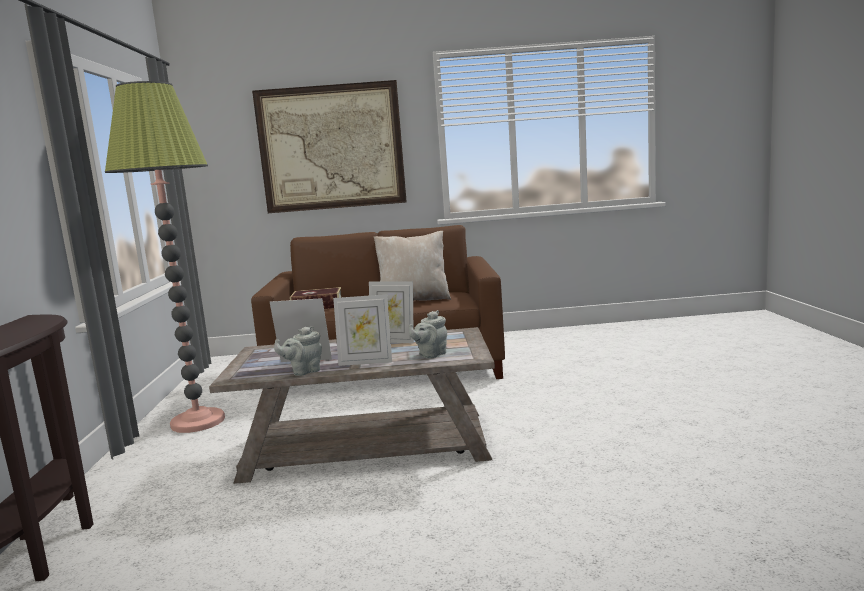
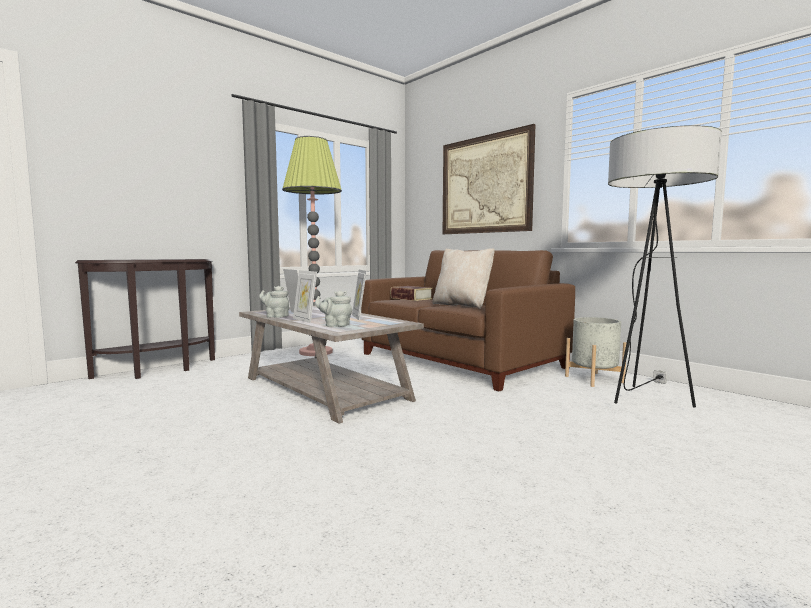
camera: 50 degrees right, 5 degrees down
none -> grey planter [565,317,627,387]
none -> floor lamp [608,125,722,408]

